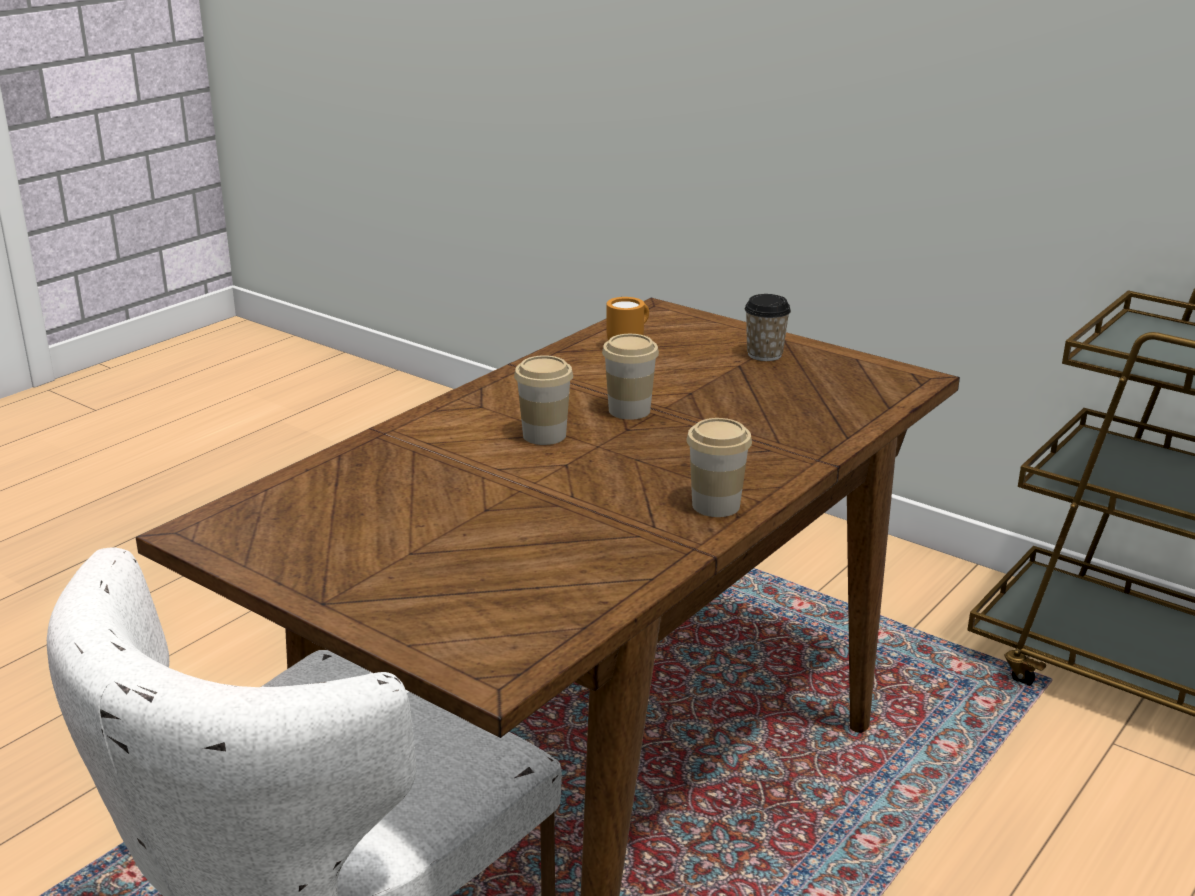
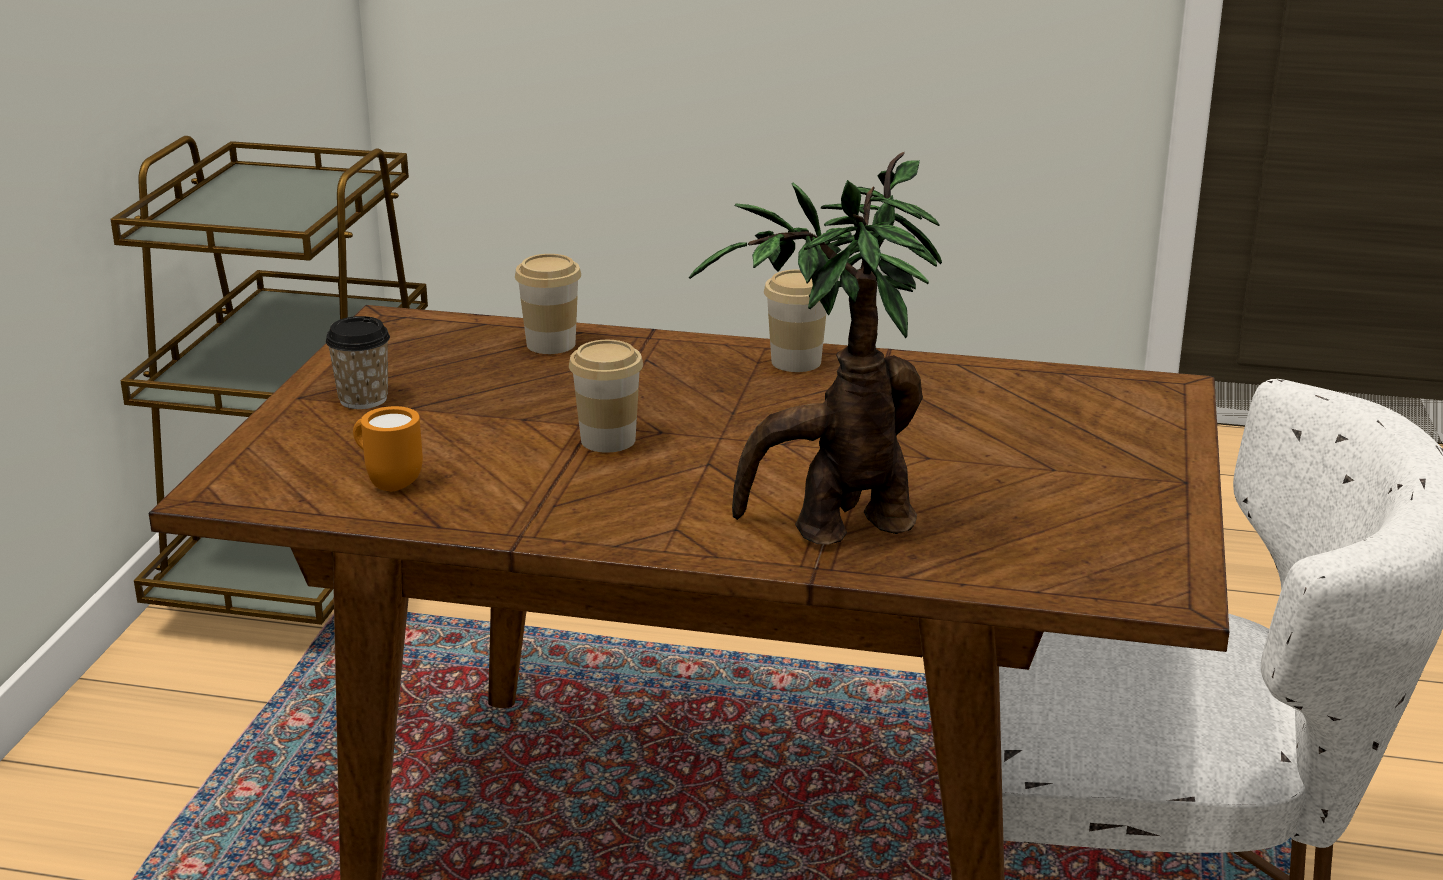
camera: 115 degrees left, 0 degrees up
cup [514,355,573,445] -> cup moved to [515,254,581,354]
none -> potted plant [689,152,942,544]

